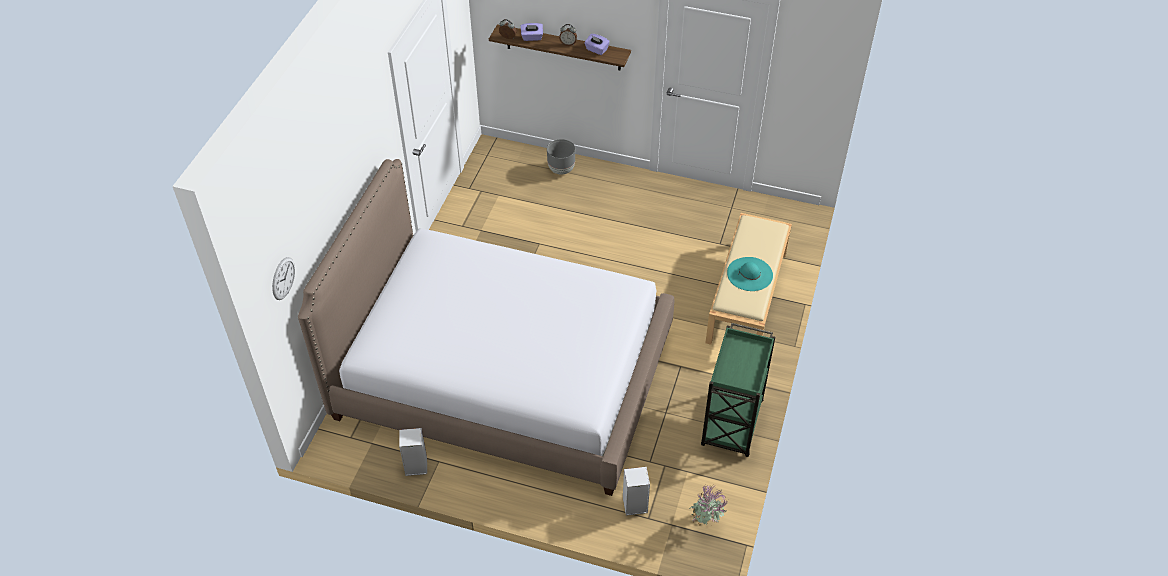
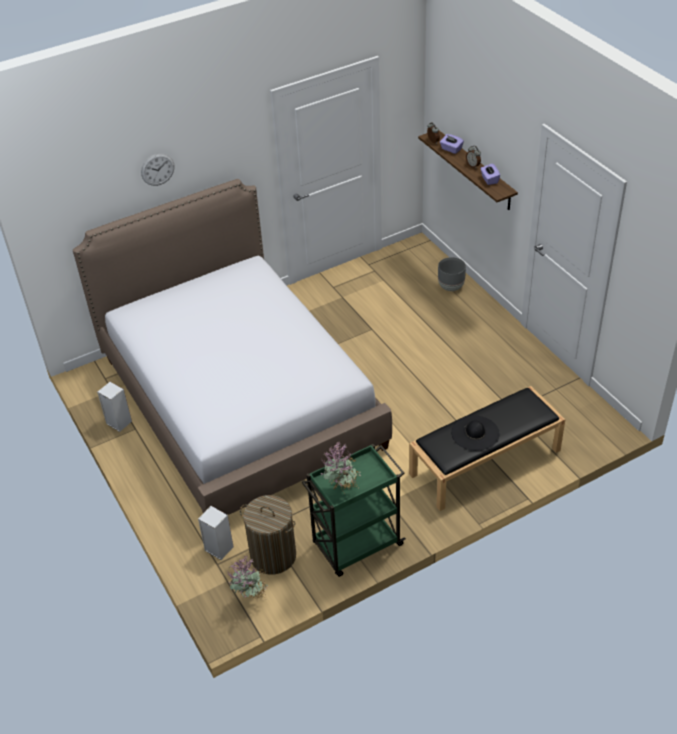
camera: 45 degrees right, 5 degrees down
wall clock [272,257,295,300] -> wall clock moved to [141,153,175,186]
beige bench [705,213,792,345] -> black bench [409,386,566,511]
turquoise hat [727,257,773,291] -> black hat [451,415,500,451]
none -> laundry basket [240,495,296,574]
none -> potted plant [321,442,361,490]

